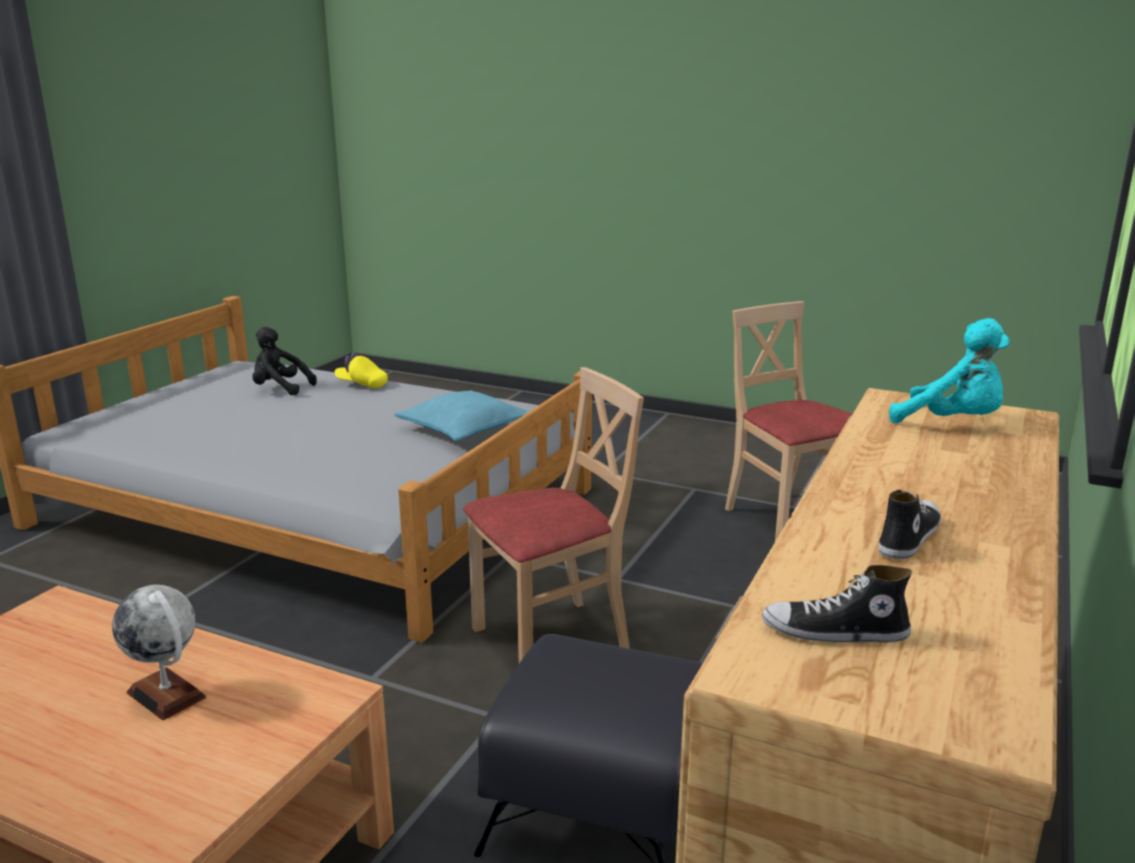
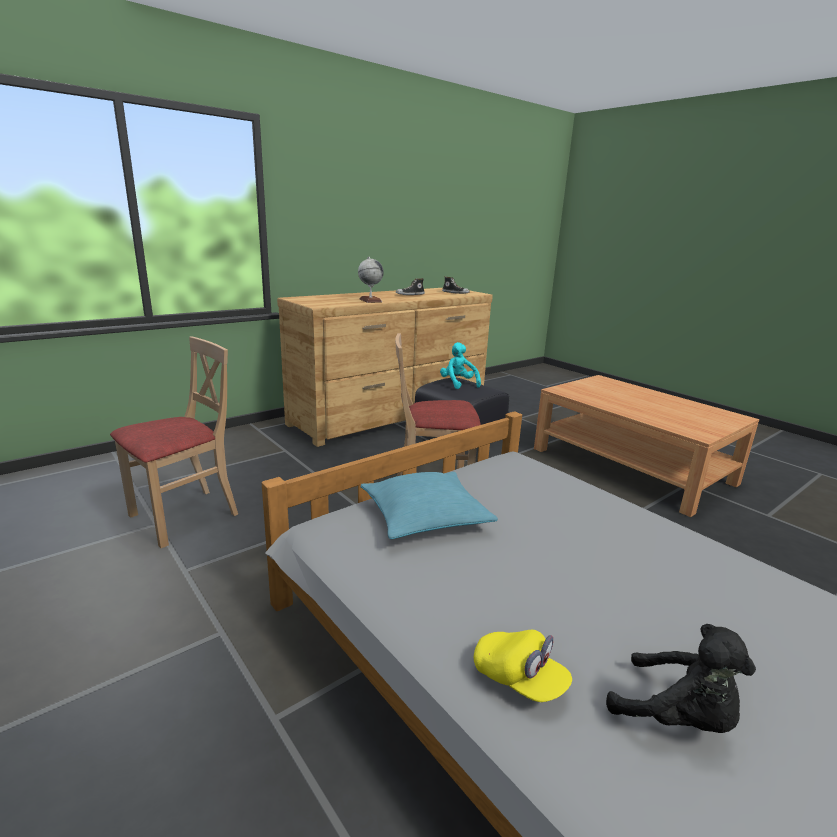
camera: 155 degrees left, 0 degrees up
globe [112,585,206,720] -> globe moved to [358,257,384,303]
beige chair [725,301,852,541] -> beige chair turned 135 degrees counterclockwise [110,337,238,548]
turquoise plush toy [889,318,1010,423] -> turquoise plush toy moved to [440,342,481,389]

